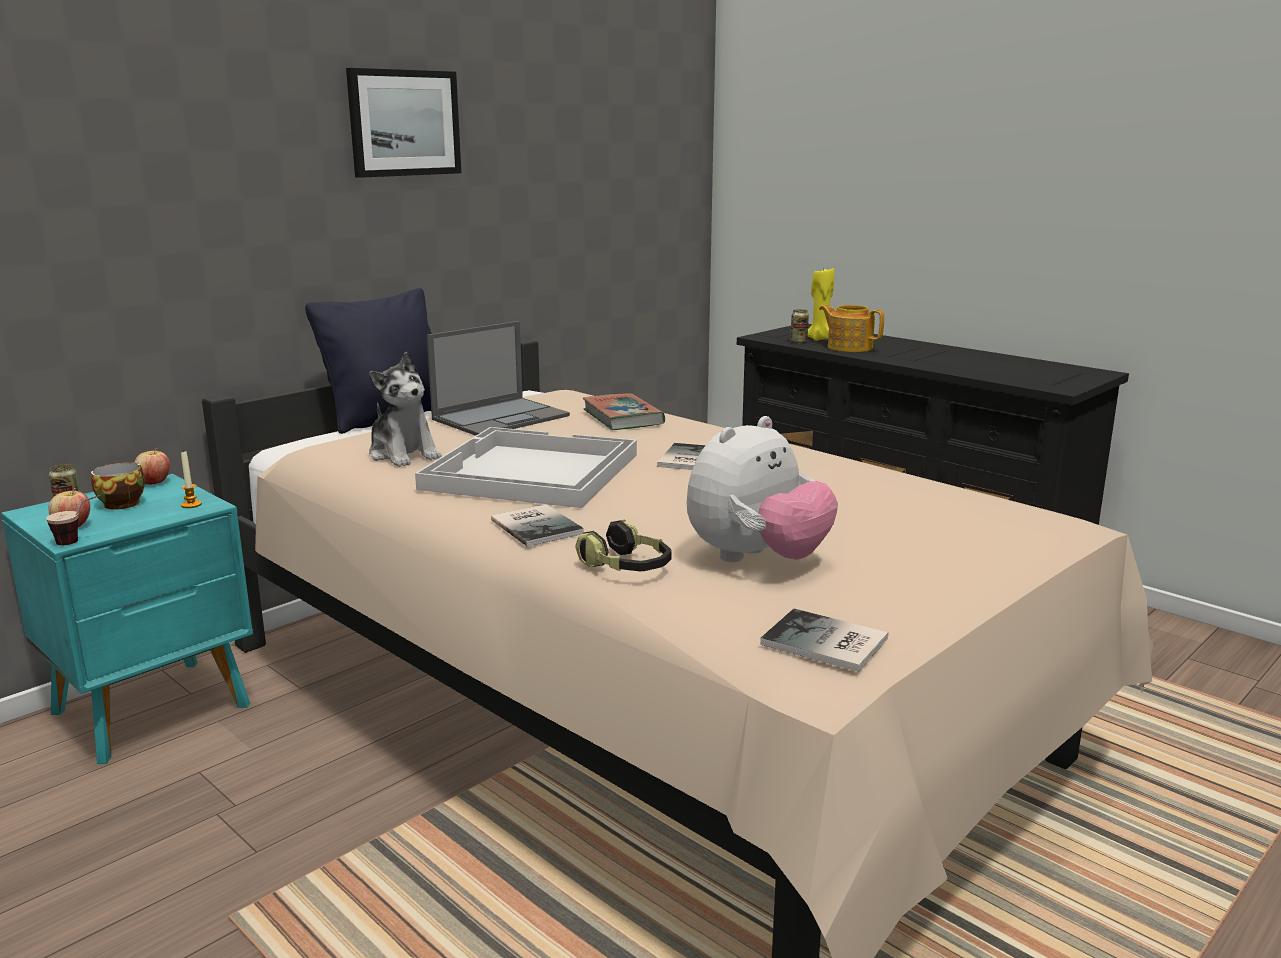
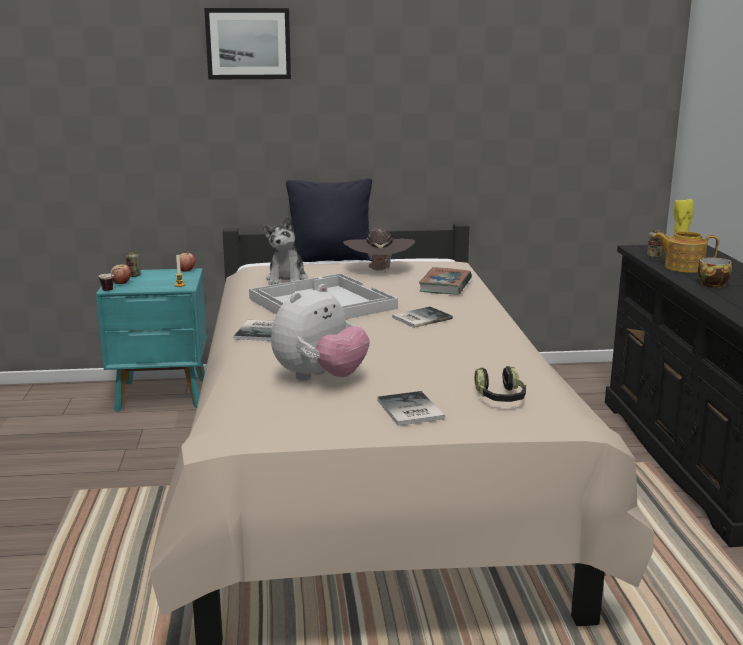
camera: 40 degrees right, 0 degrees up
cup [91,462,145,510] -> cup moved to [698,257,732,288]
picture [346,68,461,178] -> picture moved to [204,8,291,80]
laptop [426,321,570,436] -> brown hat [343,228,415,272]
headphones [575,520,672,571] -> headphones moved to [474,366,526,402]
plush toy [687,416,838,562] -> plush toy turned 45 degrees counterclockwise [271,284,370,381]
book [760,609,888,672] -> book moved to [378,391,445,426]
teapot [819,305,884,352] -> teapot turned 60 degrees counterclockwise [654,231,718,273]

